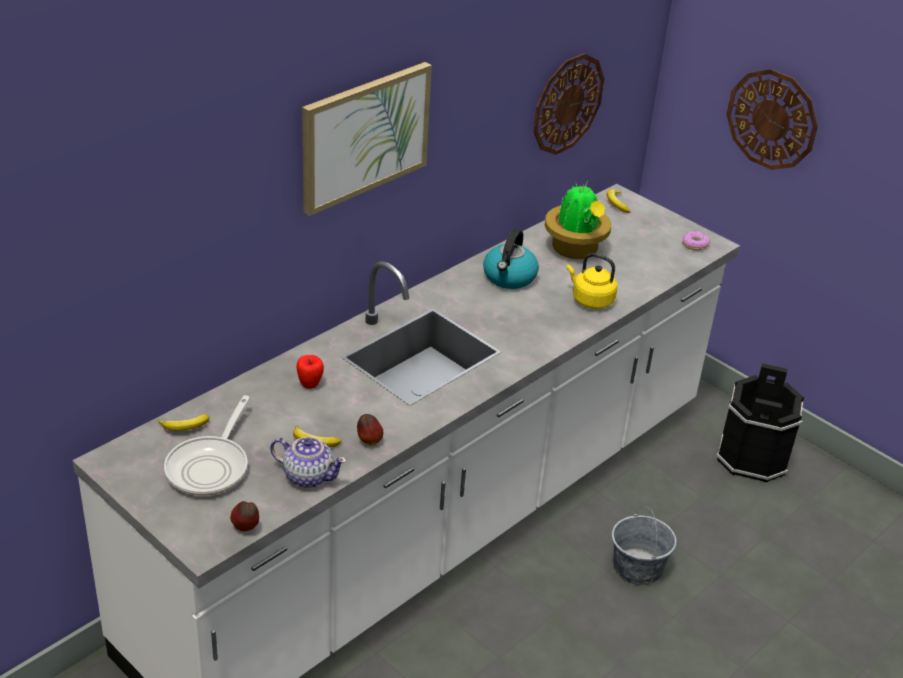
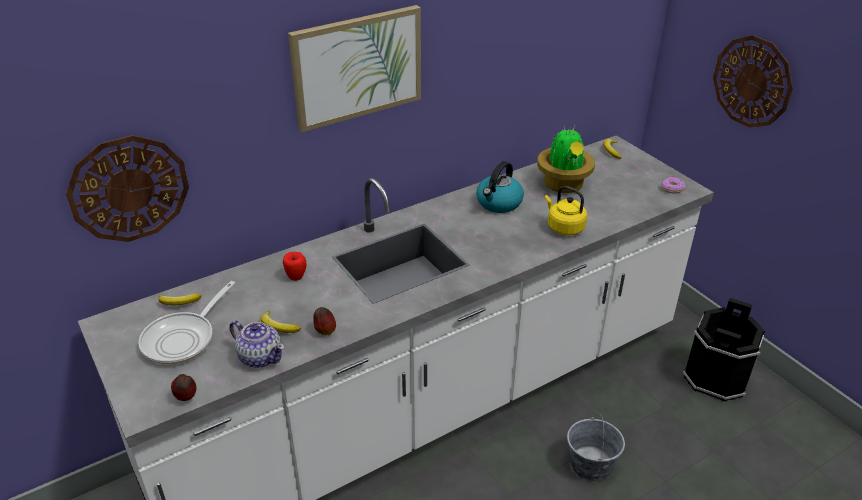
camera: 15 degrees right, 0 degrees up
wall clock [534,54,604,155] -> wall clock moved to [66,135,189,242]

